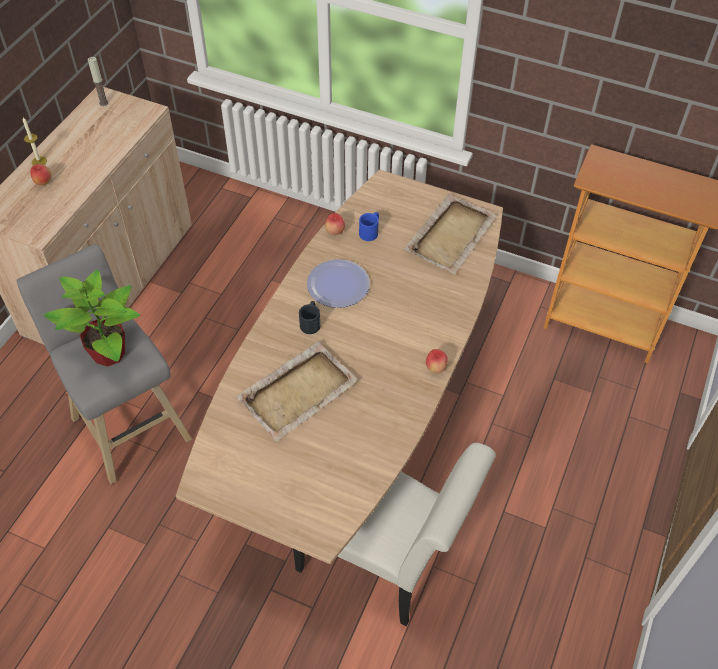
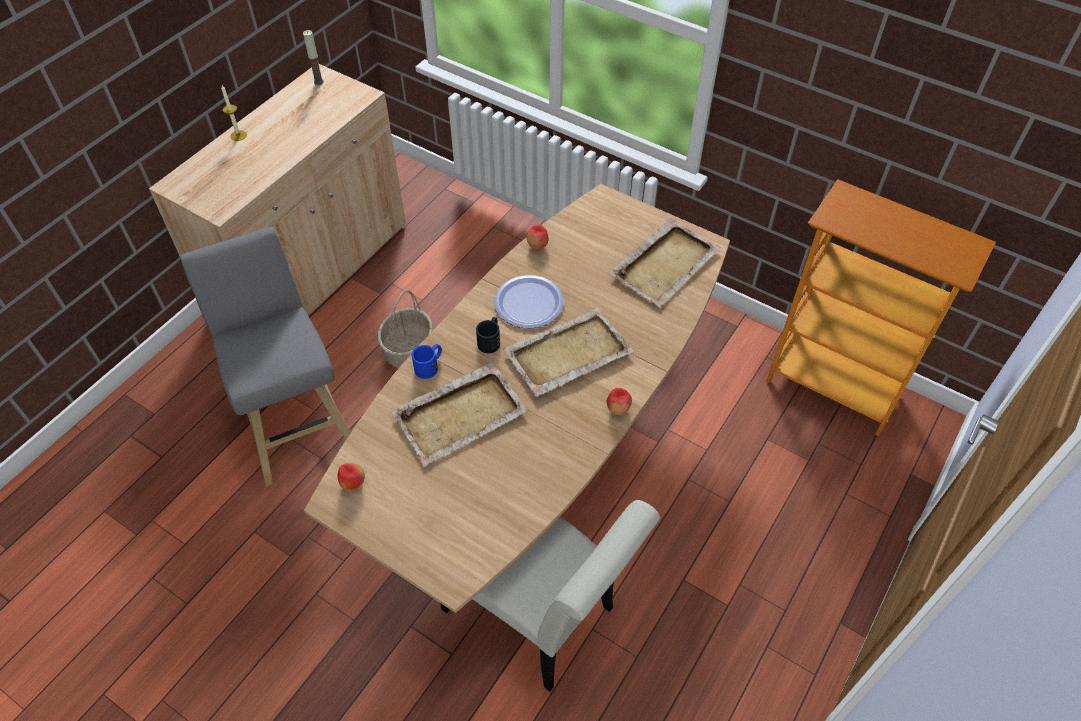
camera: 10 degrees right, 0 degrees up
apple [30,164,52,185] -> apple moved to [338,463,365,490]
potted plant [44,270,140,367] -> none
blue mug [359,212,379,241] -> blue mug moved to [412,344,442,379]
none -> basket [378,290,433,367]
none -> beige tray [503,307,633,396]

